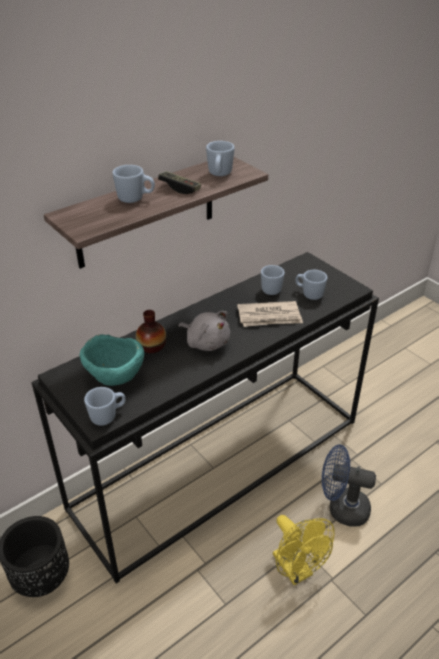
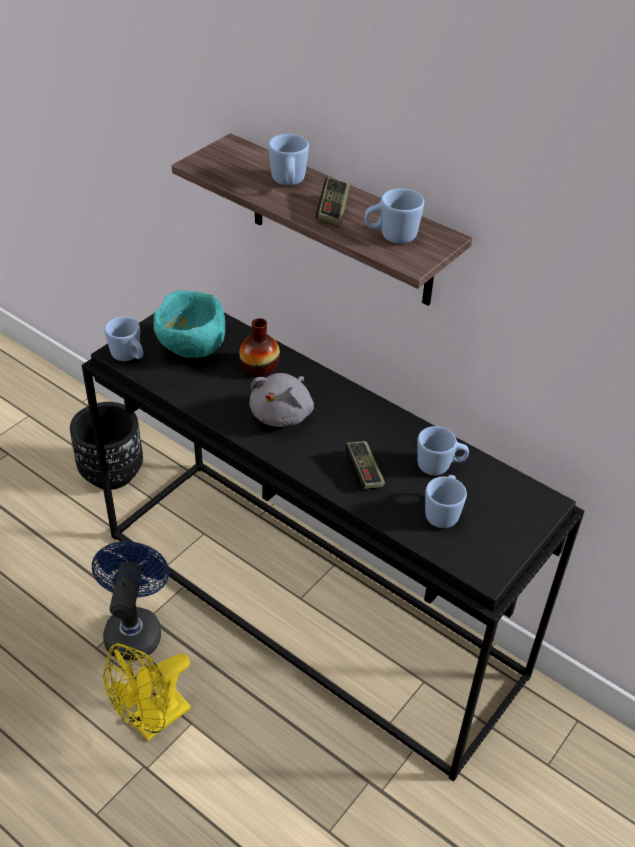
camera: 75 degrees right, 5 degrees up
newspaper [237,301,303,327] -> game controller [345,441,385,489]
blue fan [322,445,376,527] -> blue fan moved to [92,541,169,660]

